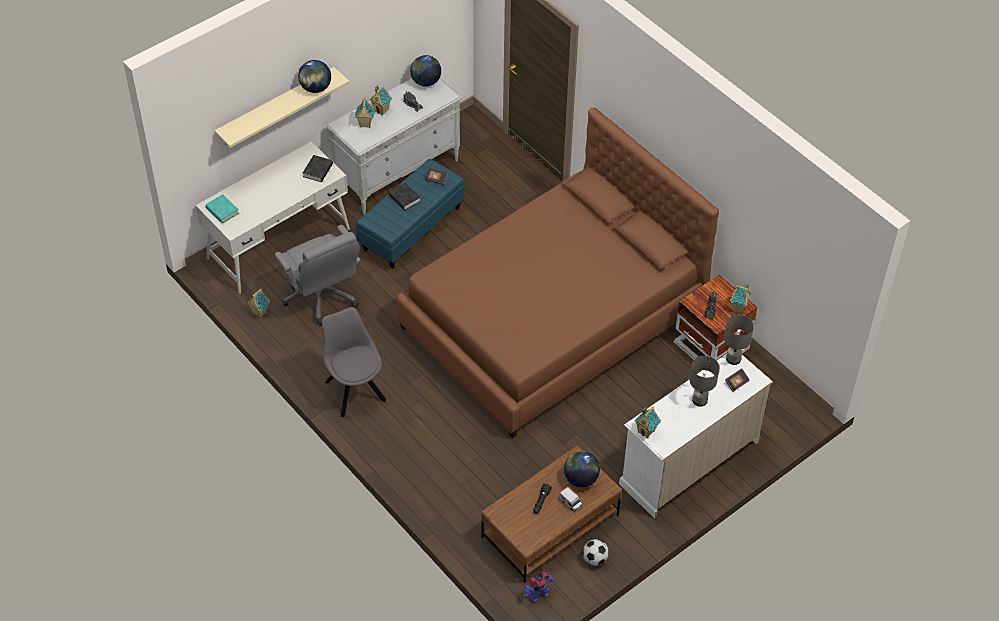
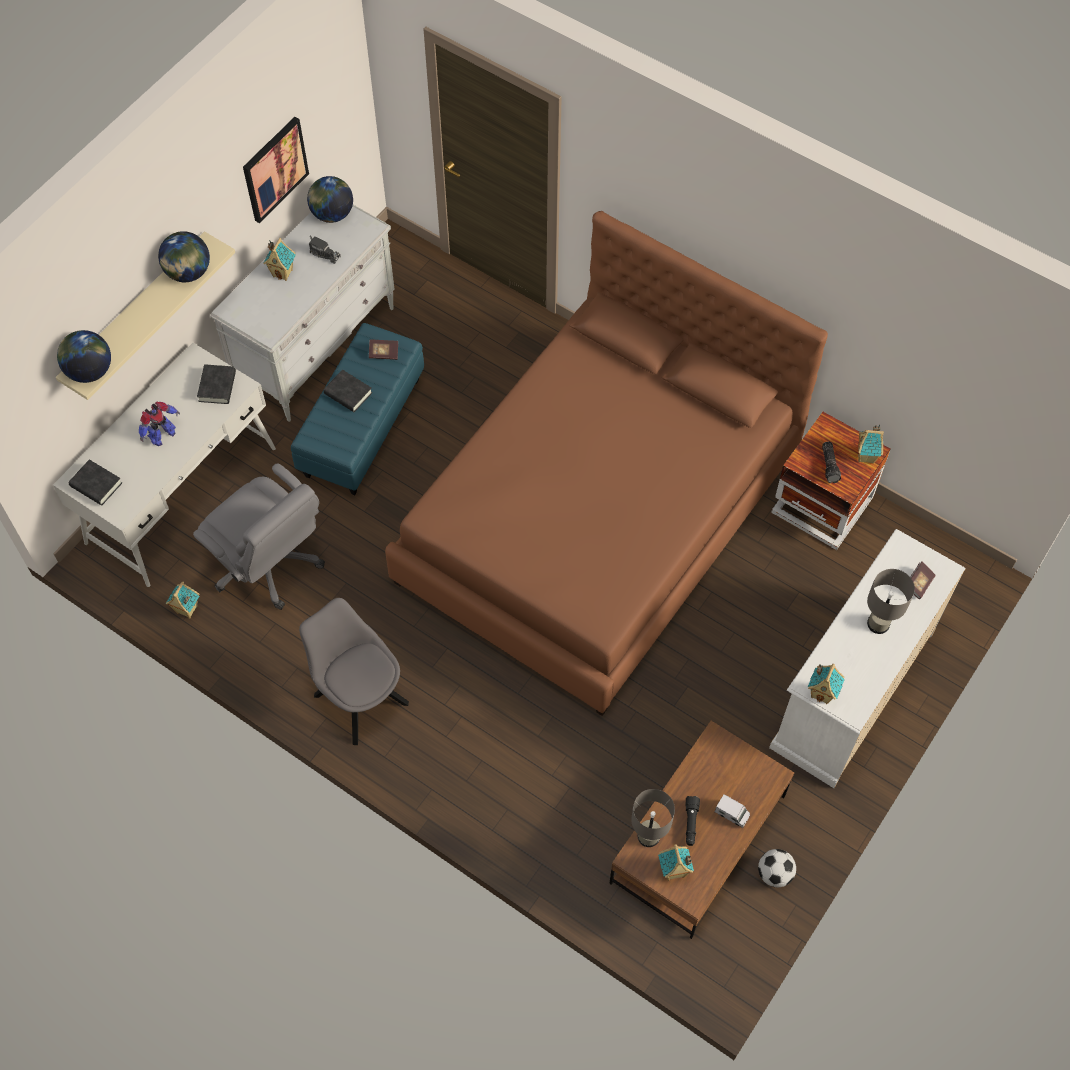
camera: 15 degrees left, 10 degrees up
turquoise book [205,194,239,223] -> black book [69,459,122,505]
toy house [355,98,375,128] -> toy house moved to [658,844,694,881]
toy robot [524,571,556,603] -> toy robot moved to [139,401,180,446]
globe [564,451,600,487] -> globe moved to [57,330,111,383]
grey table lamp [724,314,754,365] -> grey table lamp moved to [631,789,675,847]
none -> picture [243,117,309,223]

